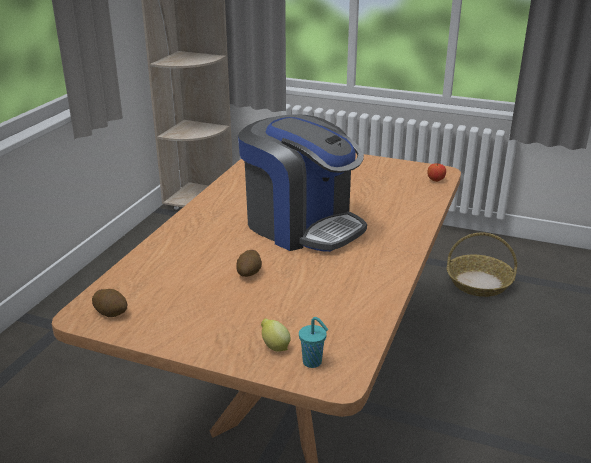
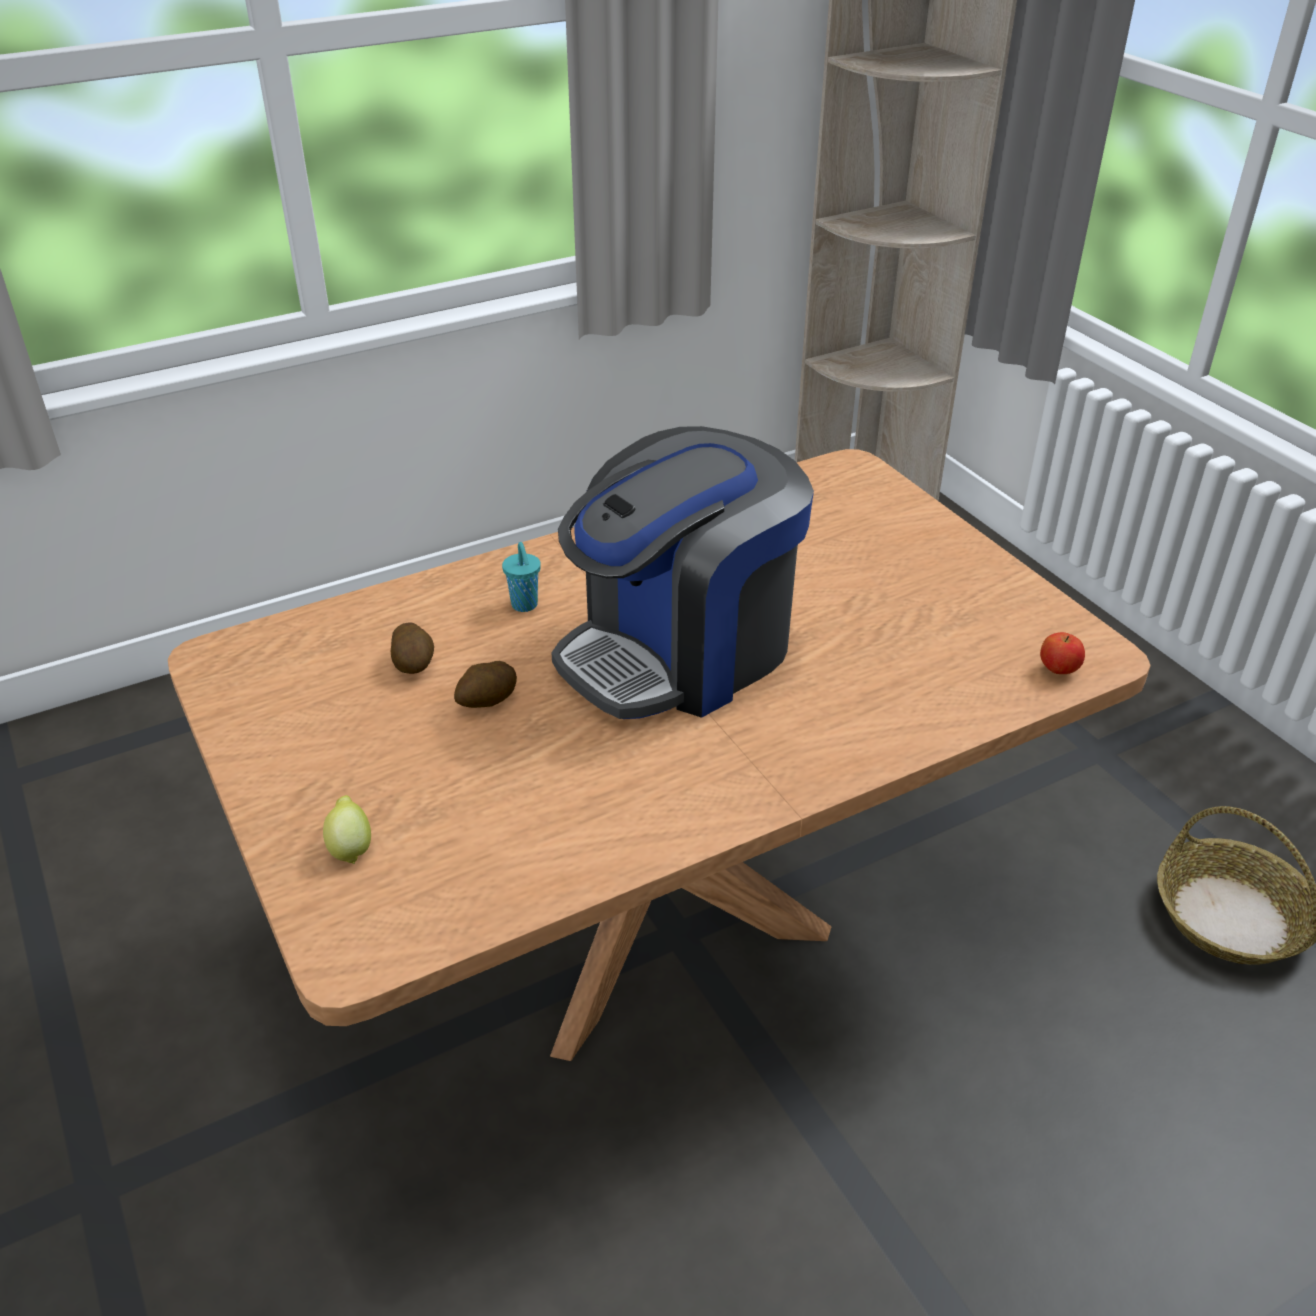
camera: 40 degrees right, 10 degrees up
potato [92,289,128,317] -> potato moved to [391,622,434,674]
coffee machine [238,114,367,252] -> coffee machine turned 60 degrees clockwise [551,426,814,719]
turquoise cup [299,317,328,368] -> turquoise cup moved to [502,542,541,612]

